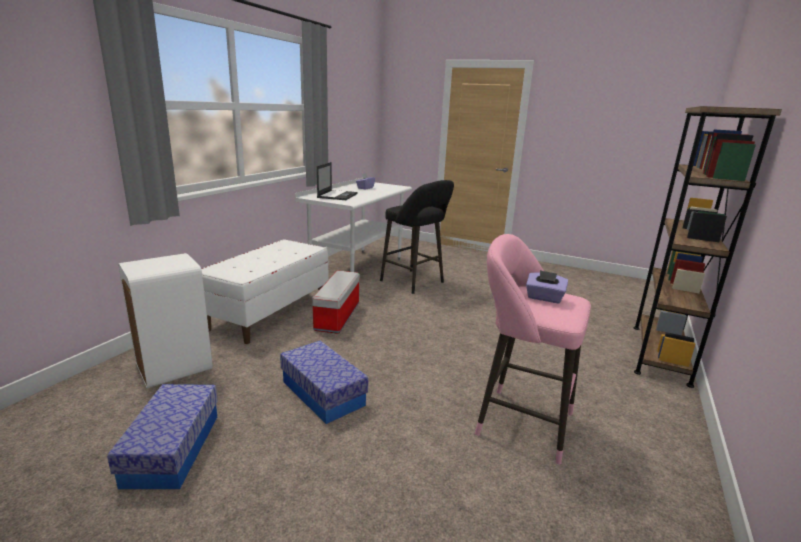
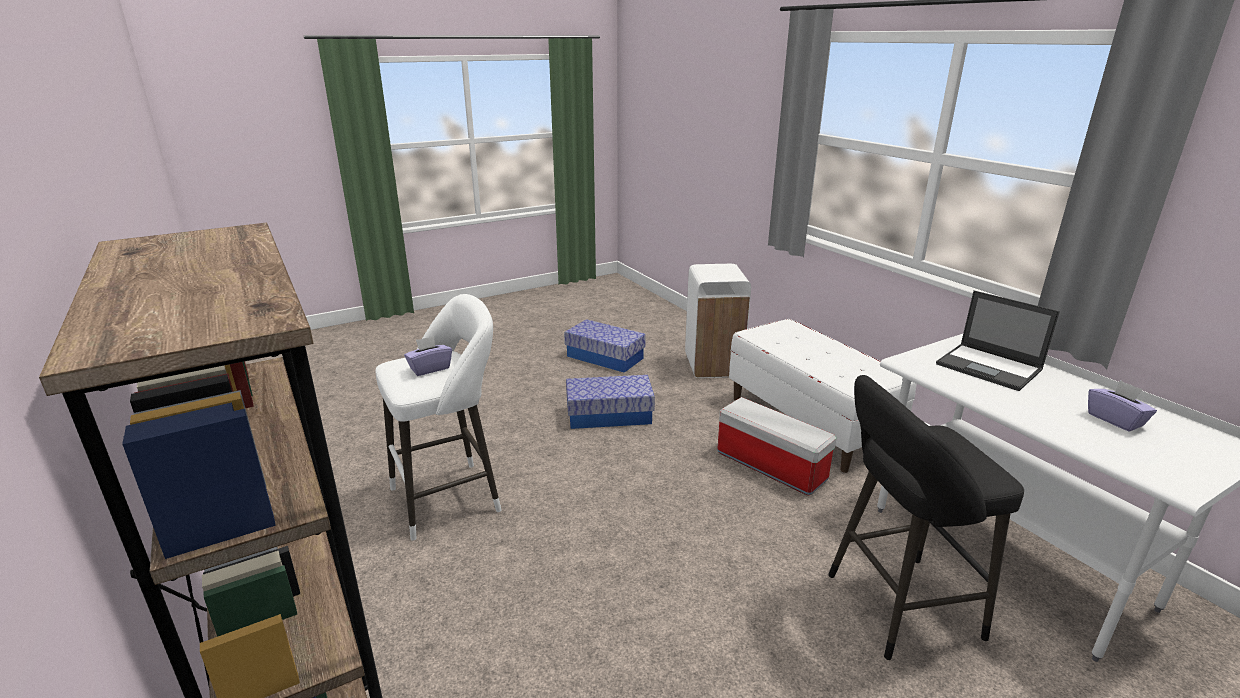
camera: 125 degrees right, 5 degrees up
pink stool [475,234,591,465] -> white stool [376,294,501,541]

